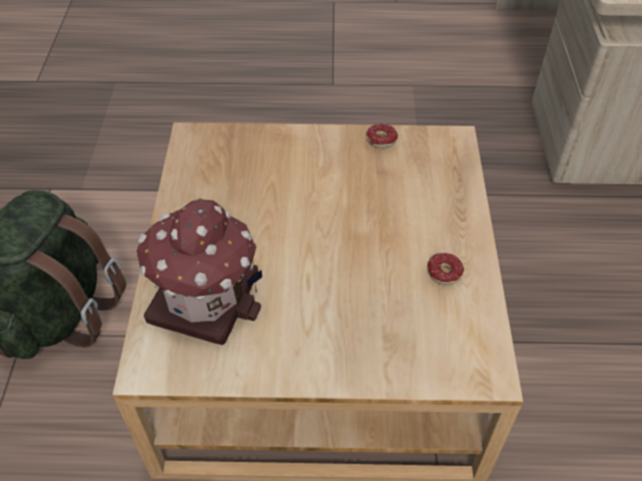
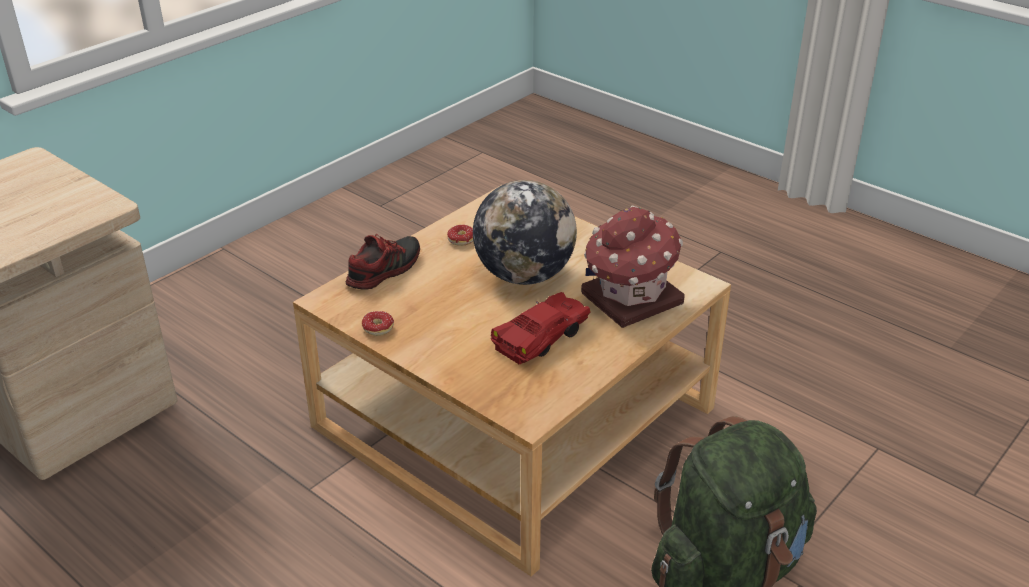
camera: 140 degrees left, 15 degrees down
none -> shoe [346,234,420,290]
none -> globe [473,180,577,285]
none -> red toy car [491,292,591,364]

